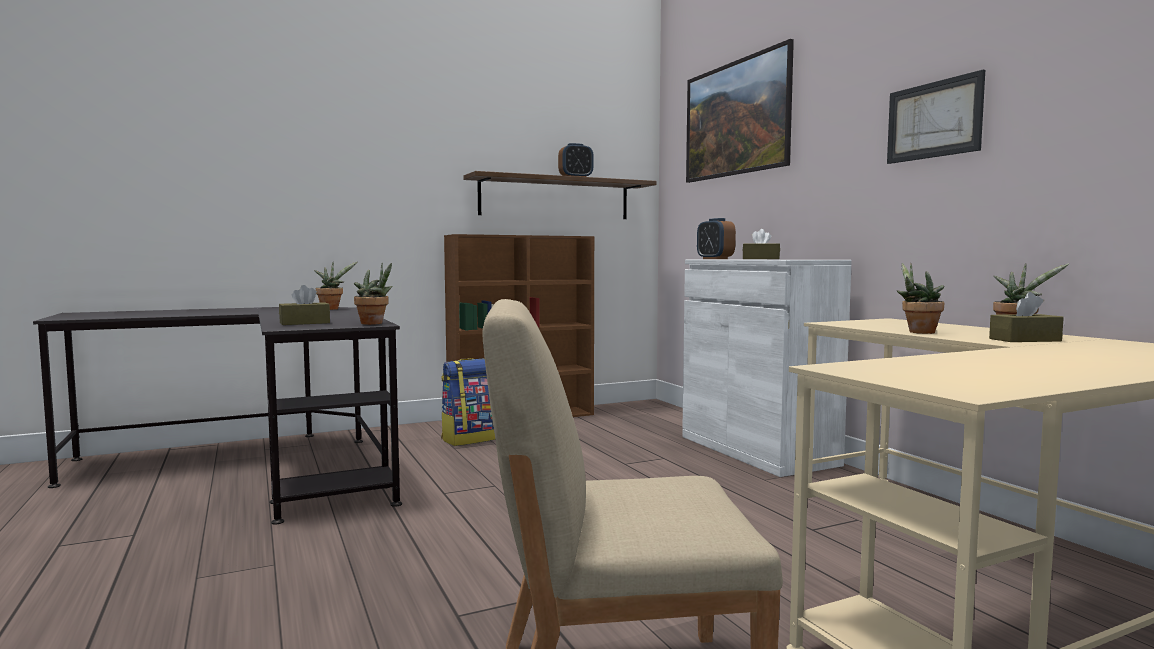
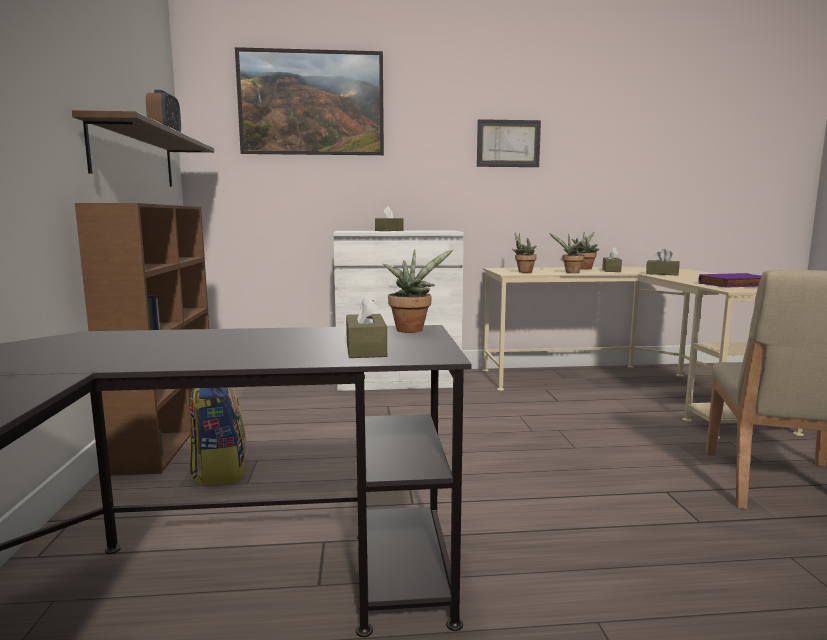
camera: 70 degrees left, 5 degrees up
potted plant [314,262,357,310] -> potted plant moved to [512,233,537,273]
alarm clock [697,218,736,259] -> none
none -> brown tissue box [646,249,680,275]
none -> purple book [698,273,762,288]

